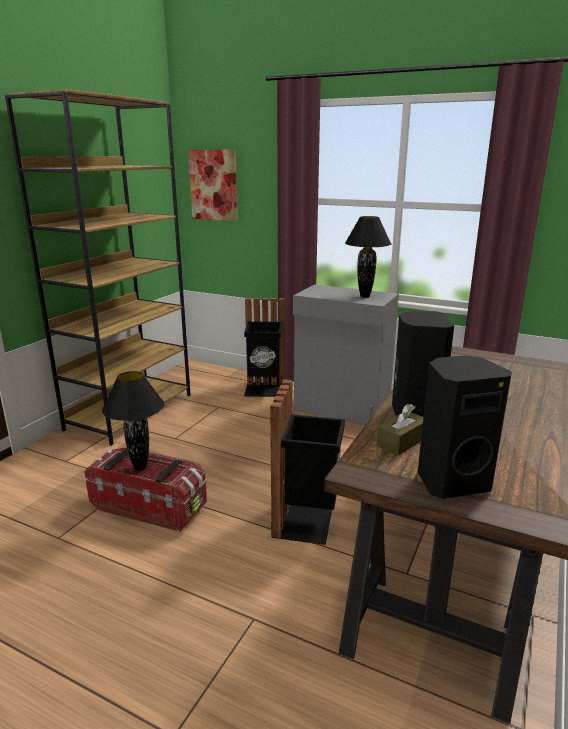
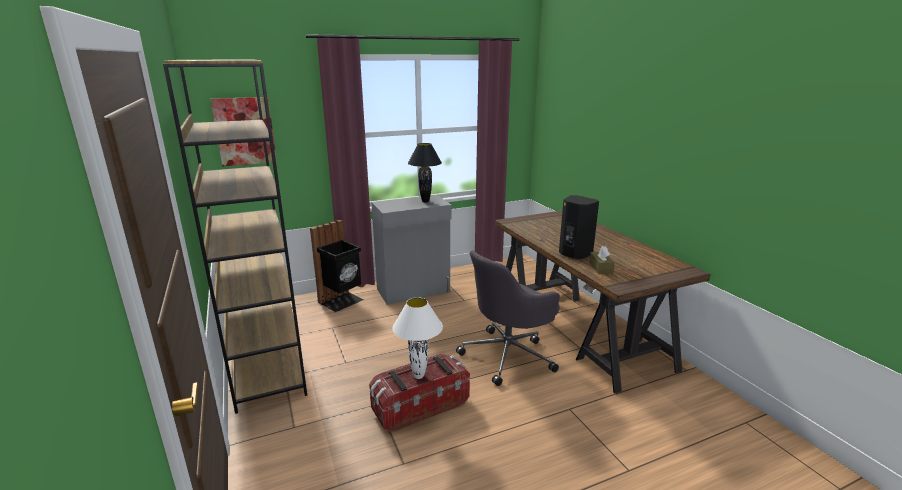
camera: 50 degrees left, 0 degrees up
black table lamp [102,371,164,471] -> white table lamp [392,297,443,379]
black trash can [270,380,345,545] -> grey office chair [456,250,560,386]
black speaker [418,355,512,499] -> none

